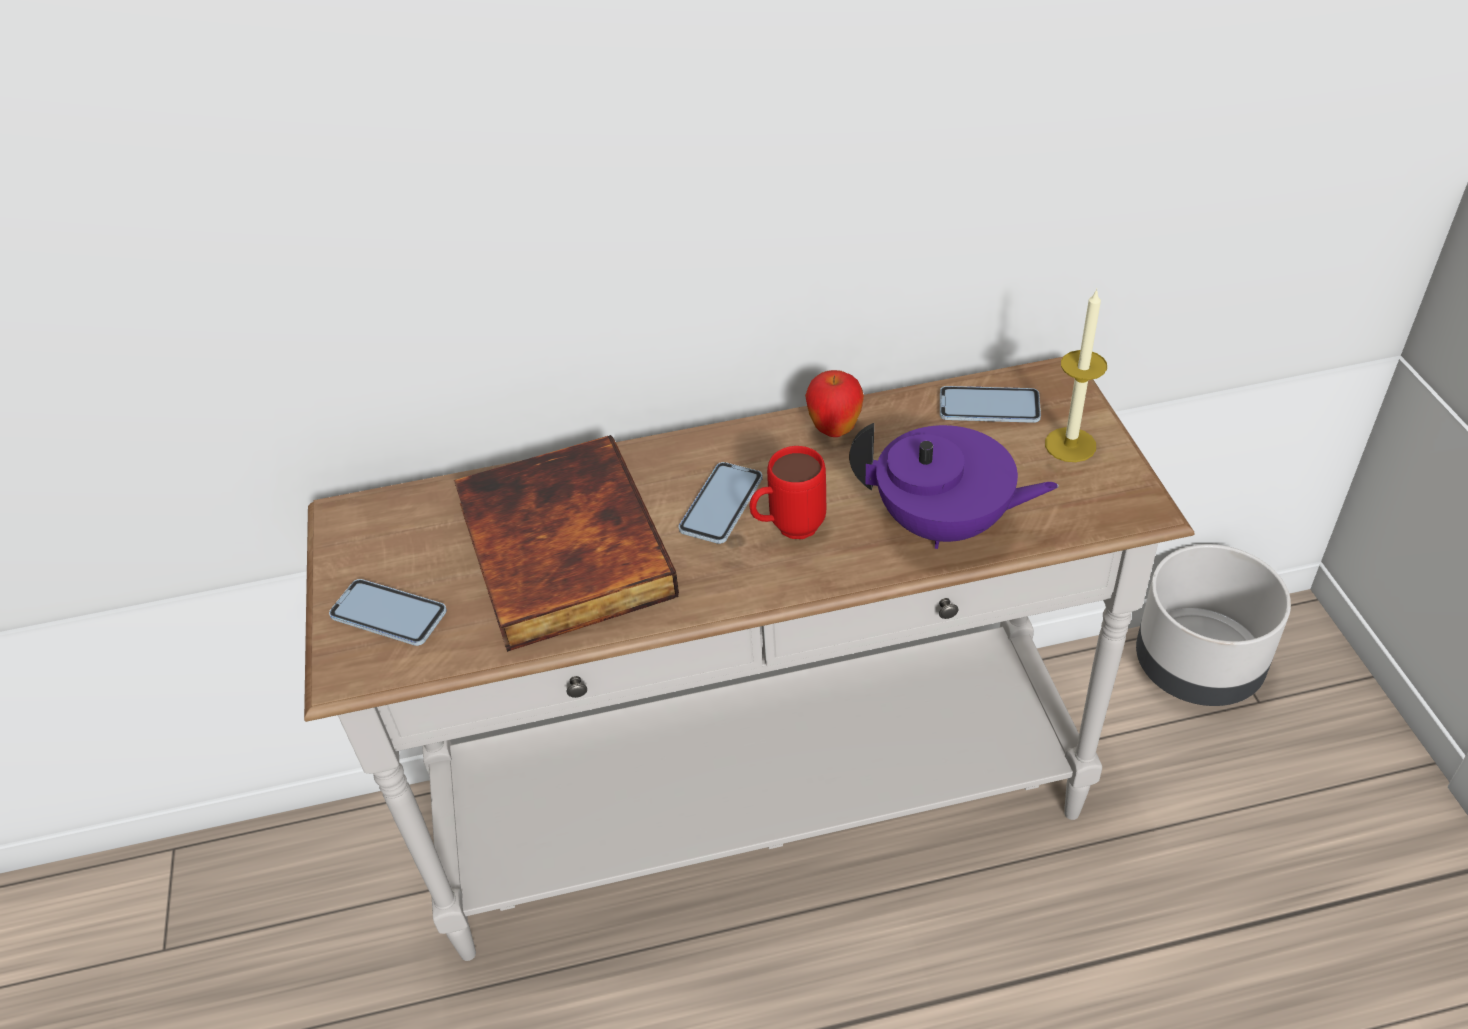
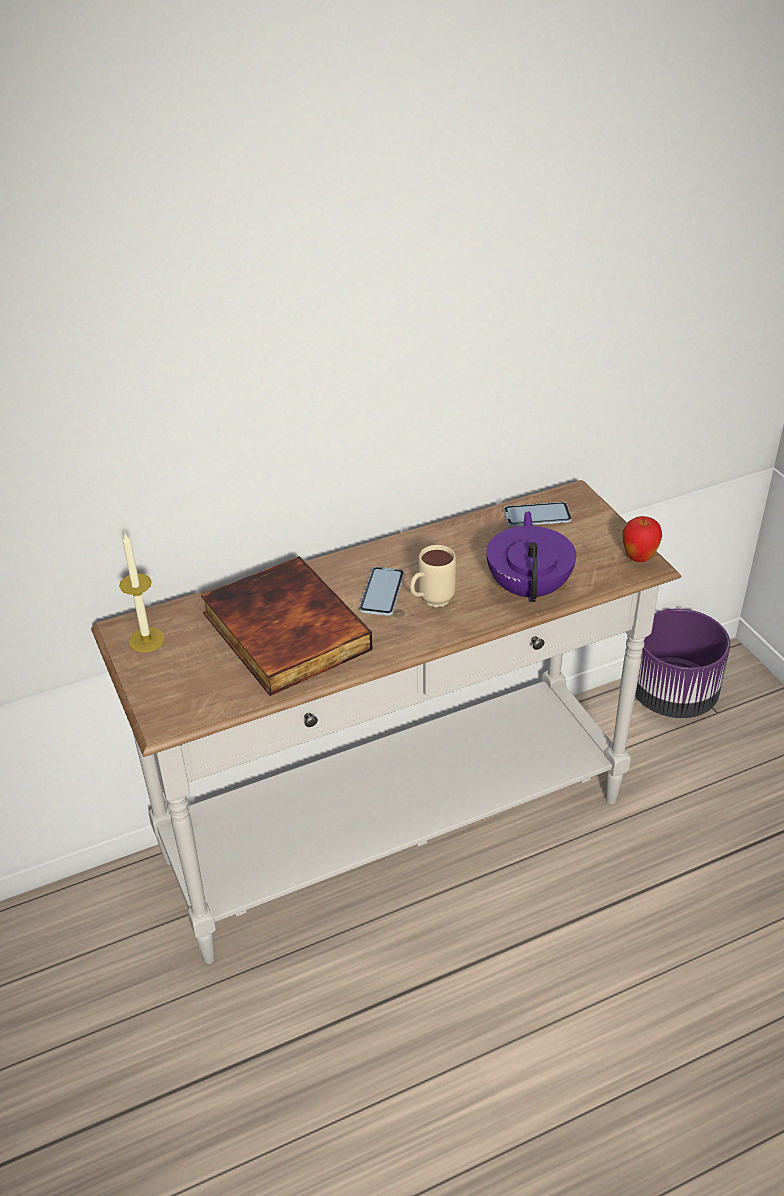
camera: 15 degrees left, 5 degrees down
phone [329,579,447,646] -> none
red mug [750,446,826,539] -> beige mug [410,545,456,607]
apple [805,370,864,437] -> apple moved to [623,516,662,562]
purple teapot [849,423,1059,549] -> purple teapot turned 90 degrees counterclockwise [487,511,576,602]
candle [1045,288,1107,462] -> candle moved to [119,533,165,652]
grey planter [1136,544,1291,706] -> purple planter [635,609,730,718]

